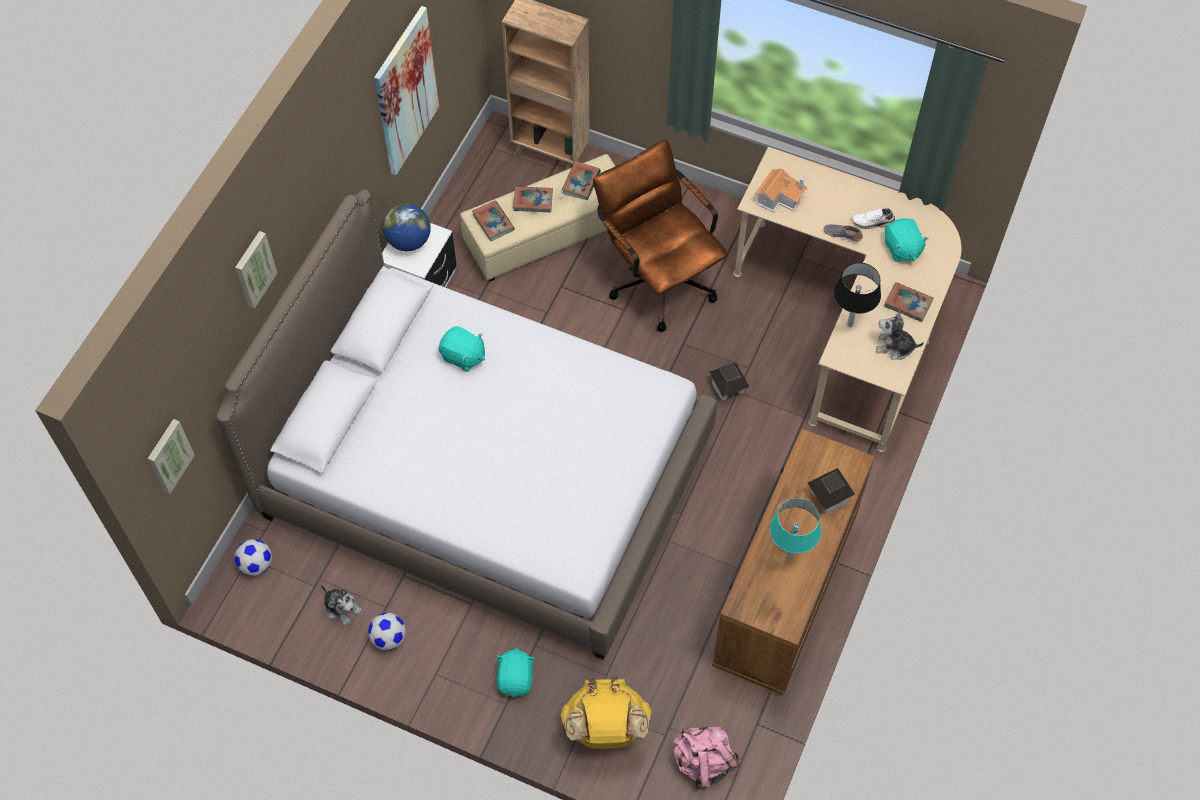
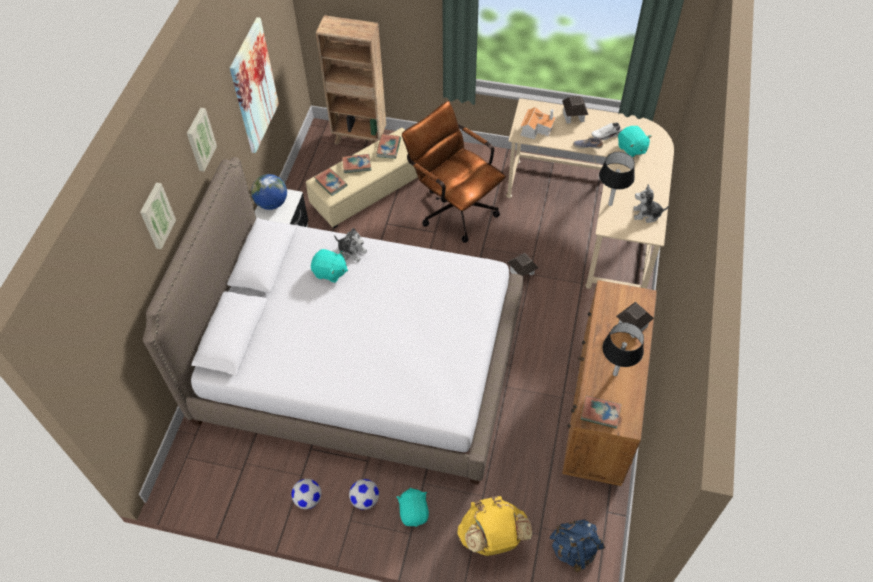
camera: 10 degrees left, 5 degrees down
picture [148,419,195,494] -> picture moved to [187,108,217,172]
football [234,539,272,576] -> football moved to [349,479,379,510]
plush toy [321,585,362,626] -> plush toy moved to [334,228,367,262]
pink backpack [673,726,740,789] -> blue backpack [550,519,605,573]
turquoise table lamp [770,498,821,559] -> black table lamp [602,323,644,376]
book [884,282,933,322] -> book moved to [581,396,622,429]
none -> toy house [562,96,588,124]

